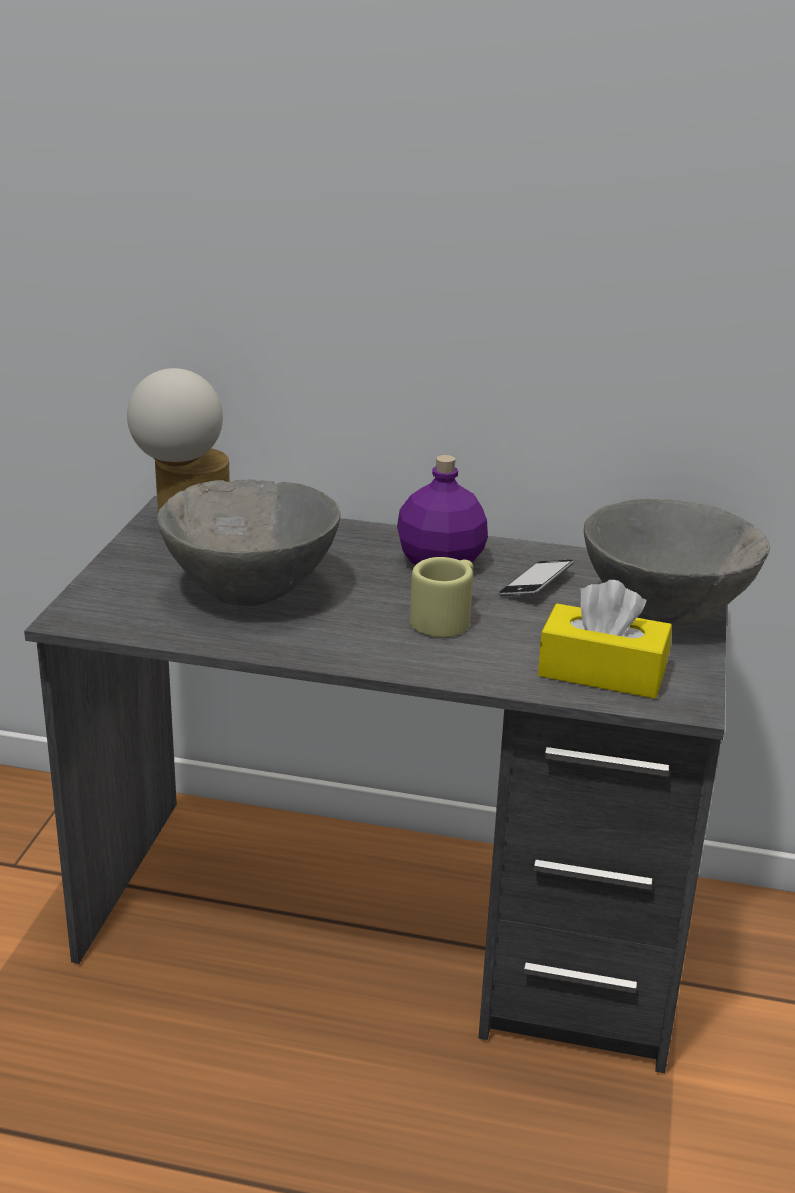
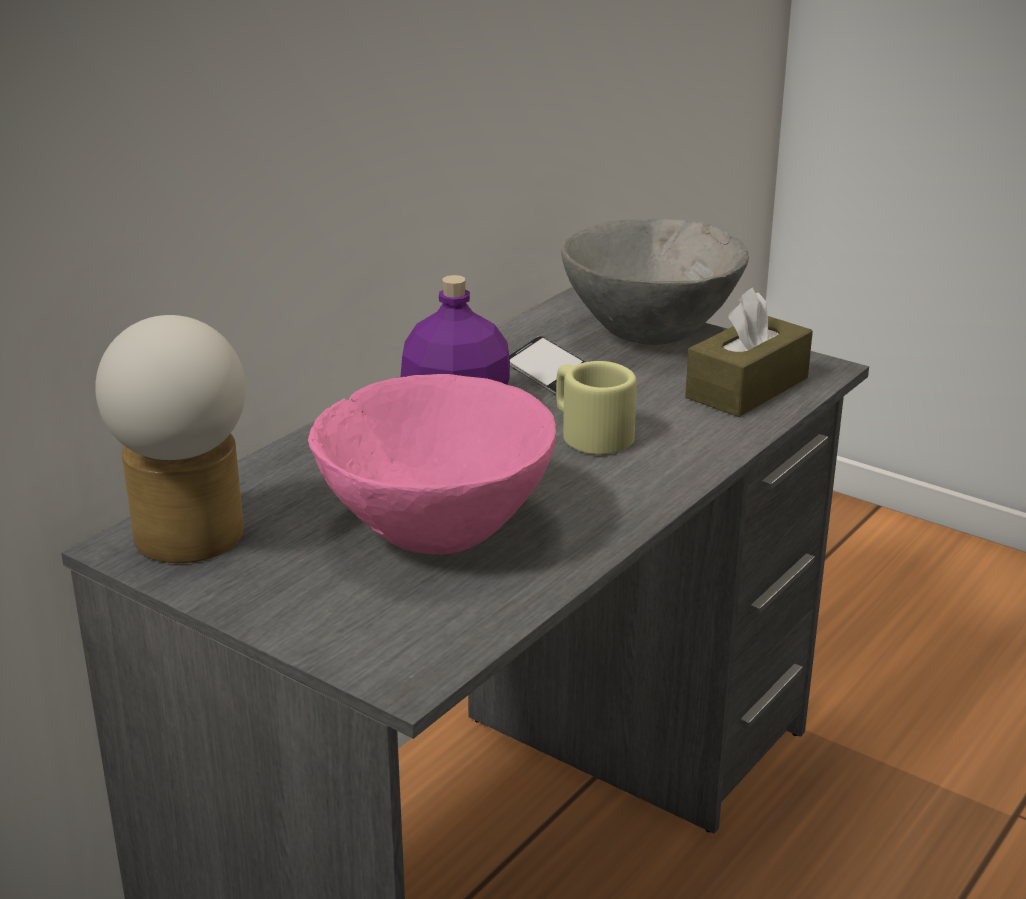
camera: 65 degrees left, 0 degrees up
grey bowl [157,479,341,606] -> pink bowl [308,374,556,555]
yellow tissue box [538,580,672,699] -> brown tissue box [685,287,813,417]

